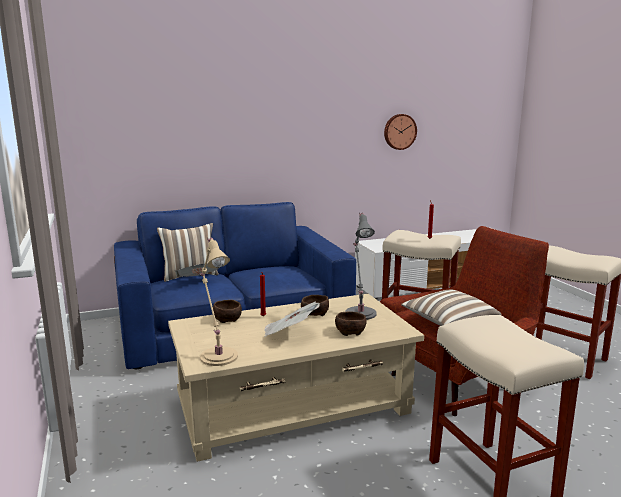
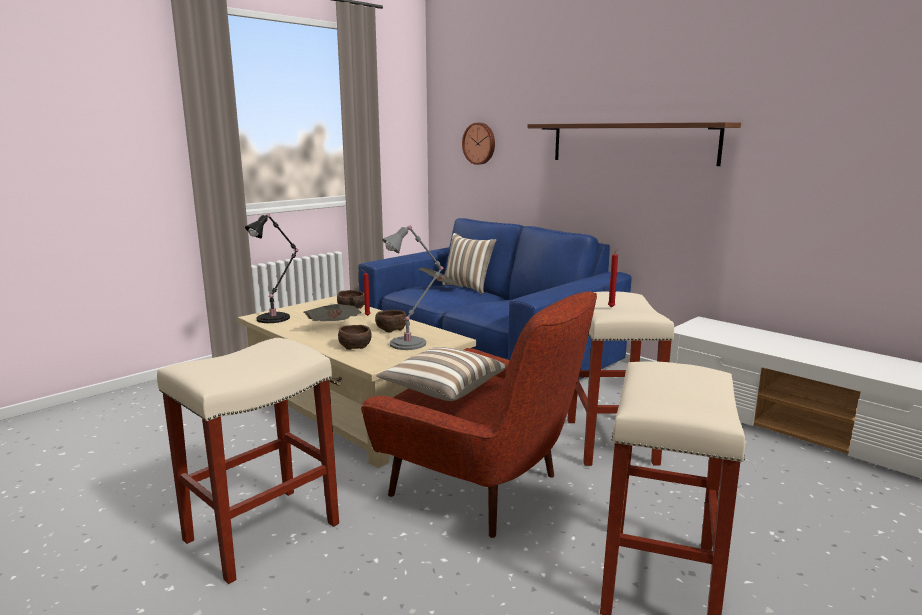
camera: 65 degrees right, 0 degrees up
beige table lamp [200,238,238,366] -> black table lamp [245,213,298,323]
wall clock [384,114,417,150] -> wall clock moved to [462,123,495,165]
none -> shelf [528,122,741,166]

